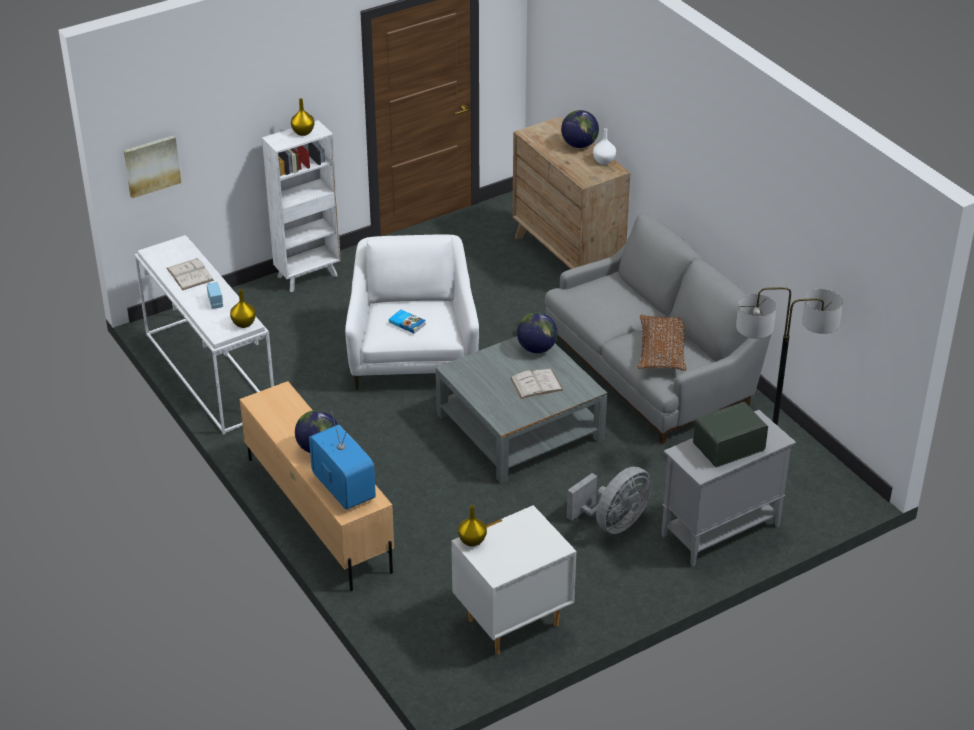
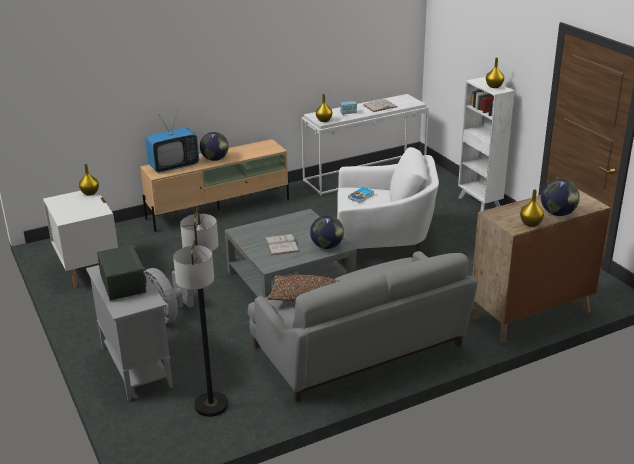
camera: 95 degrees right, 10 degrees down
picture [124,135,181,198] -> none
white vase [593,128,616,165] -> yellow vase [520,189,544,227]

